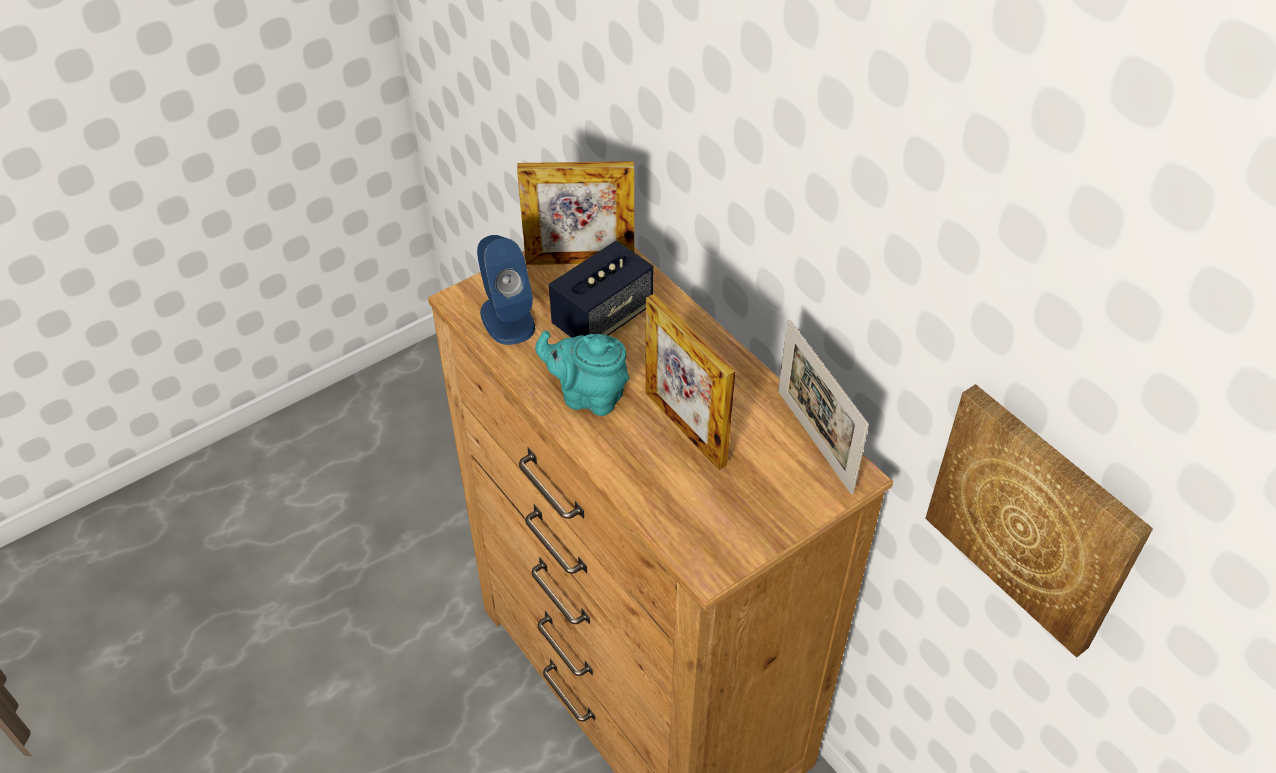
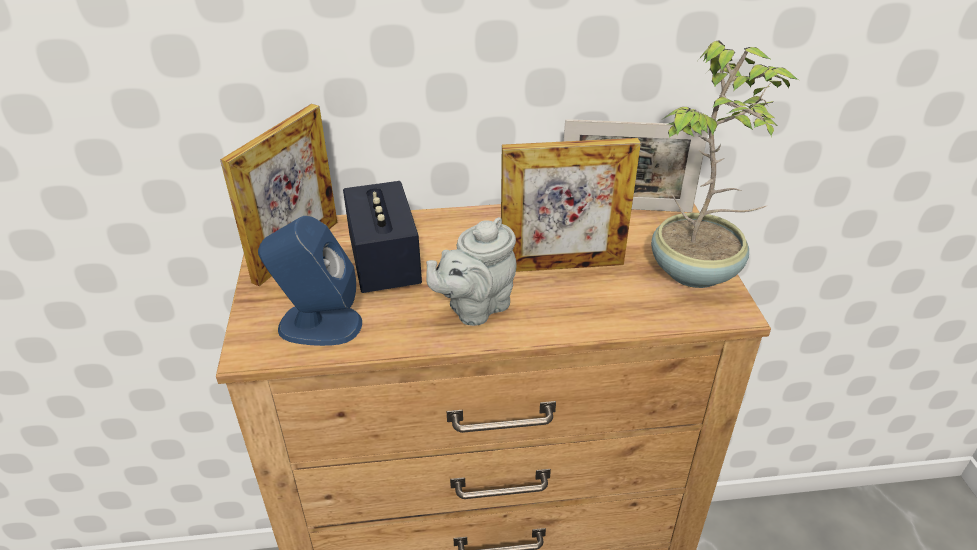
camera: 60 degrees left, 10 degrees down
turquoise teapot [535,331,629,416] -> grey teapot [426,217,517,326]
picture [925,384,1153,658] -> none
none -> potted plant [651,40,799,288]

